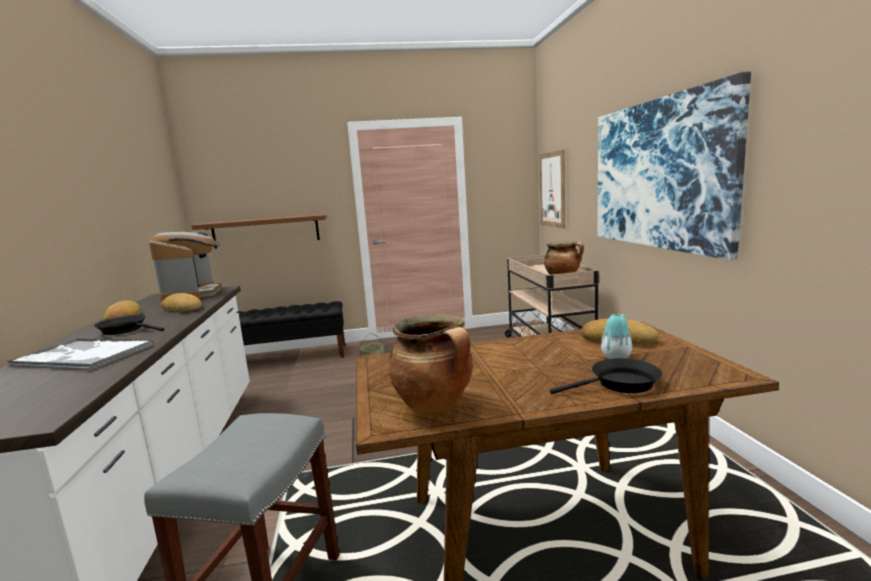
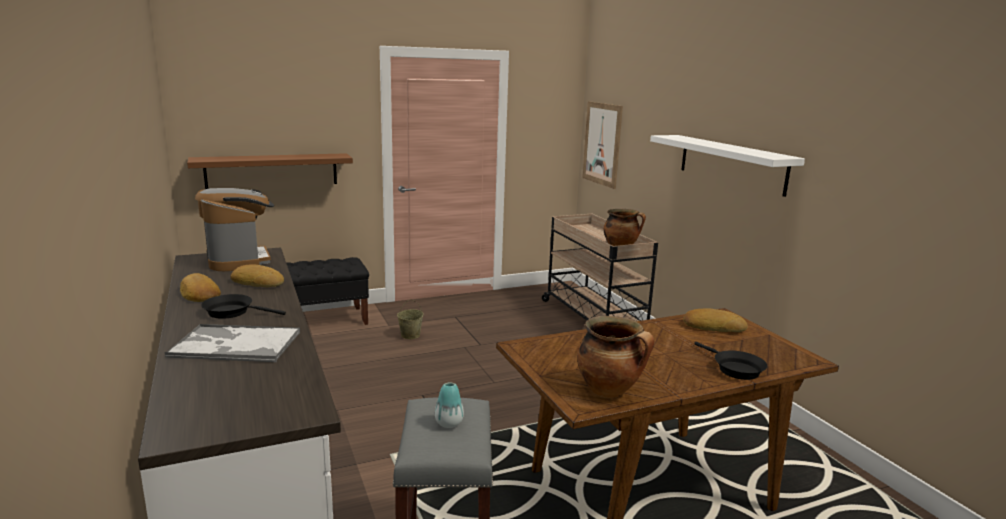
camera: 15 degrees left, 5 degrees up
black frying pan [550,358,662,394] -> black frying pan turned 90 degrees clockwise [694,342,767,380]
picture [597,71,751,260] -> white shelf [650,135,805,197]
vase [601,314,632,359] -> vase moved to [435,383,464,428]

